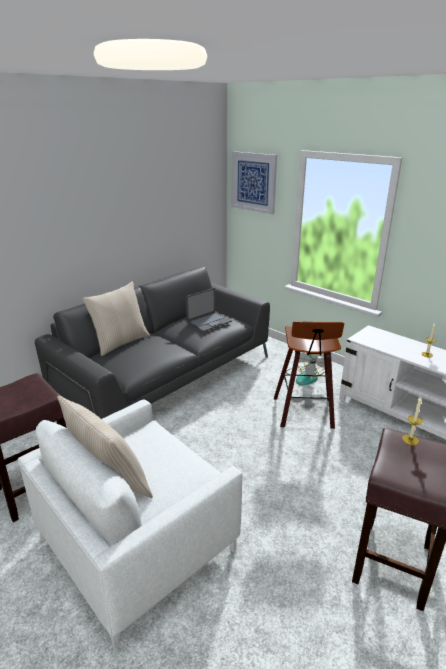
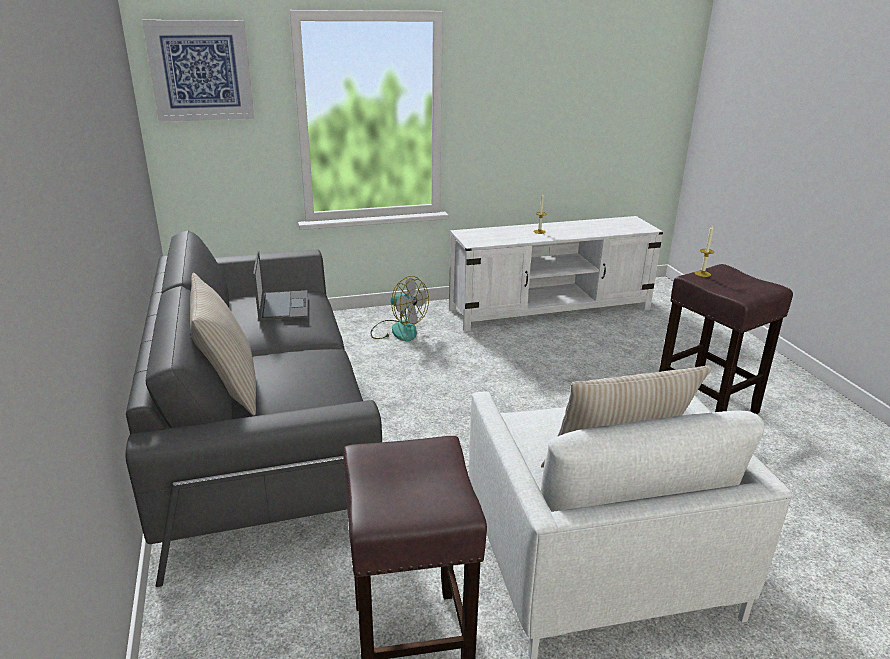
camera: 60 degrees left, 0 degrees up
stool [274,321,344,429] -> none

